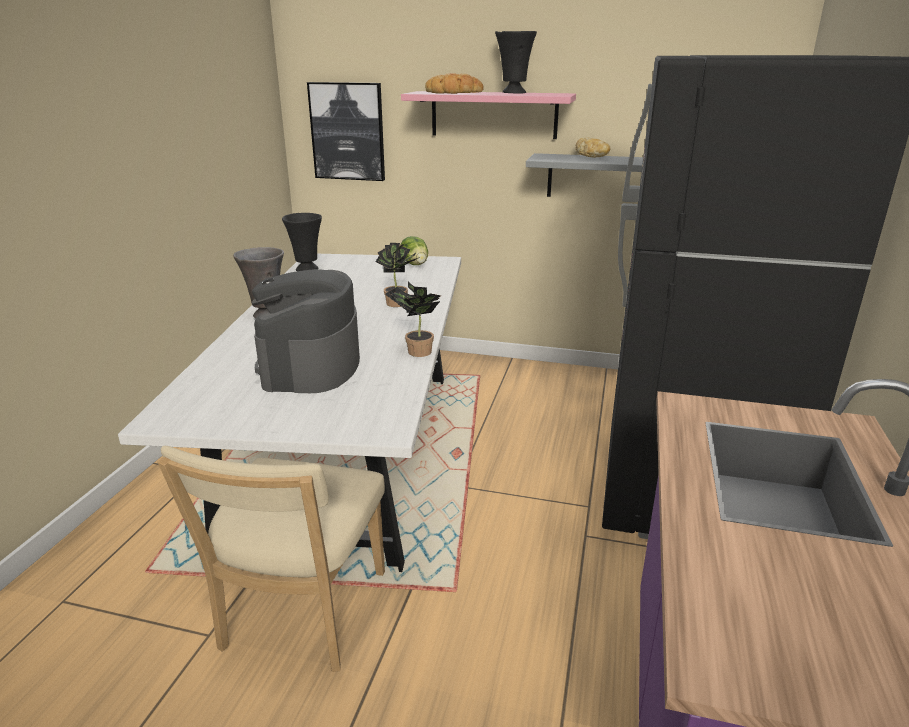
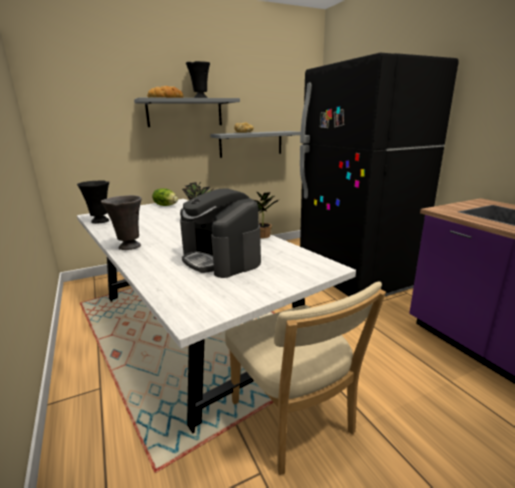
camera: 40 degrees left, 5 degrees down
picture [307,82,385,181] -> none
pink shelf [401,91,576,139] -> grey shelf [134,97,240,127]

